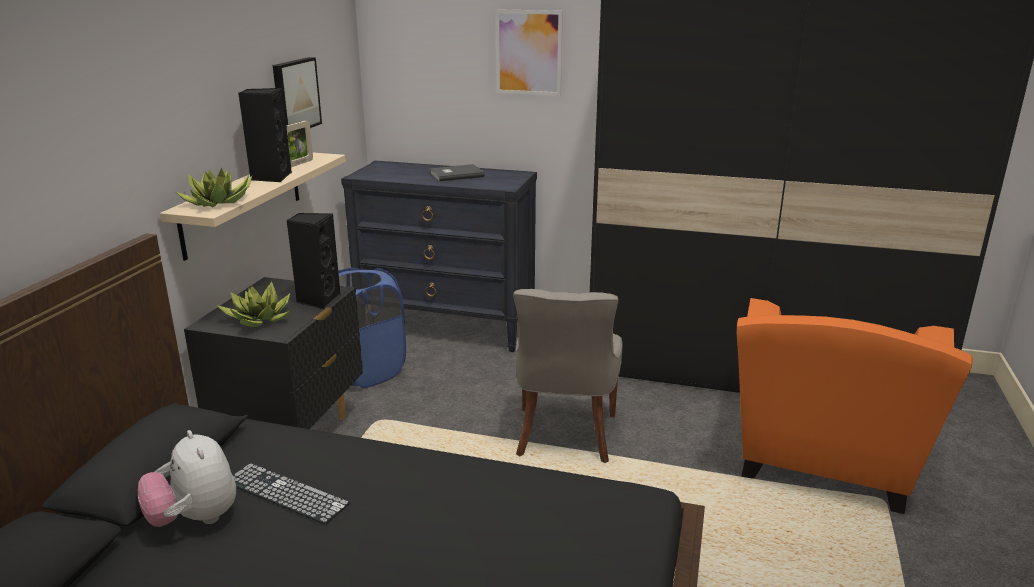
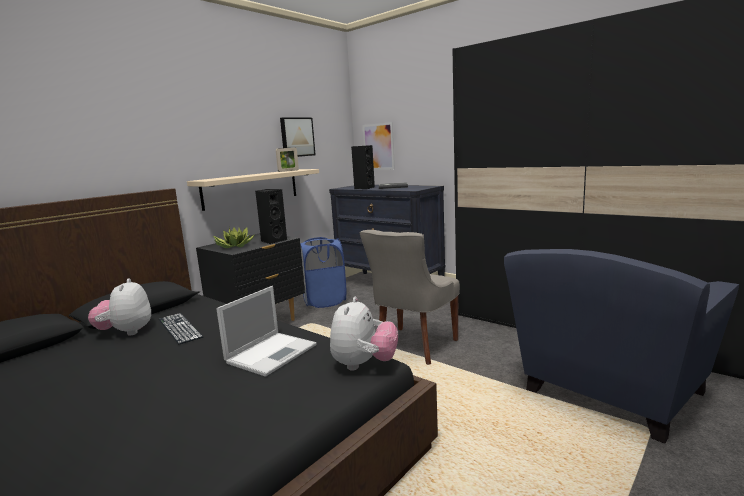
camera: 25 degrees right, 10 degrees down
potted plant [176,168,252,207] -> none
black speaker [238,88,292,182] -> black speaker moved to [351,145,375,189]
picture [495,9,563,96] -> picture moved to [363,122,395,170]
orange armchair [737,298,973,514] -> blue armchair [504,249,739,444]
none -> laptop [216,286,317,377]
none -> plush toy [330,297,398,371]

